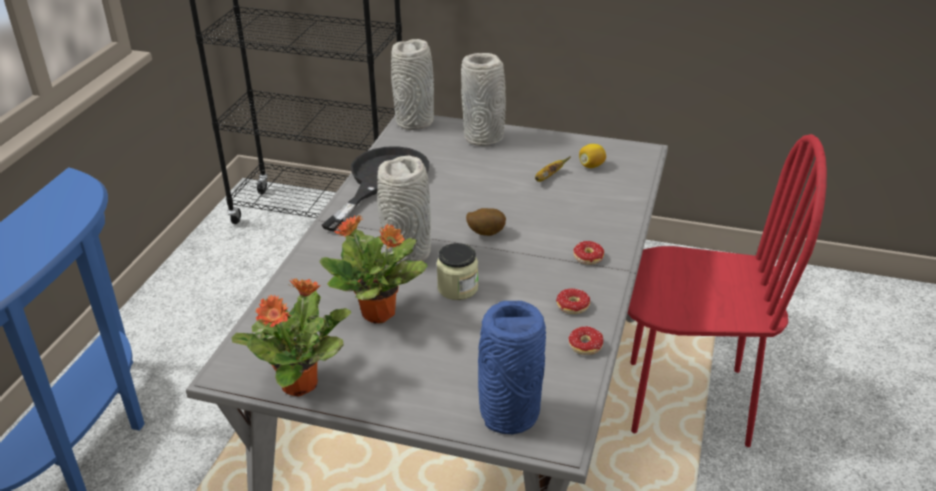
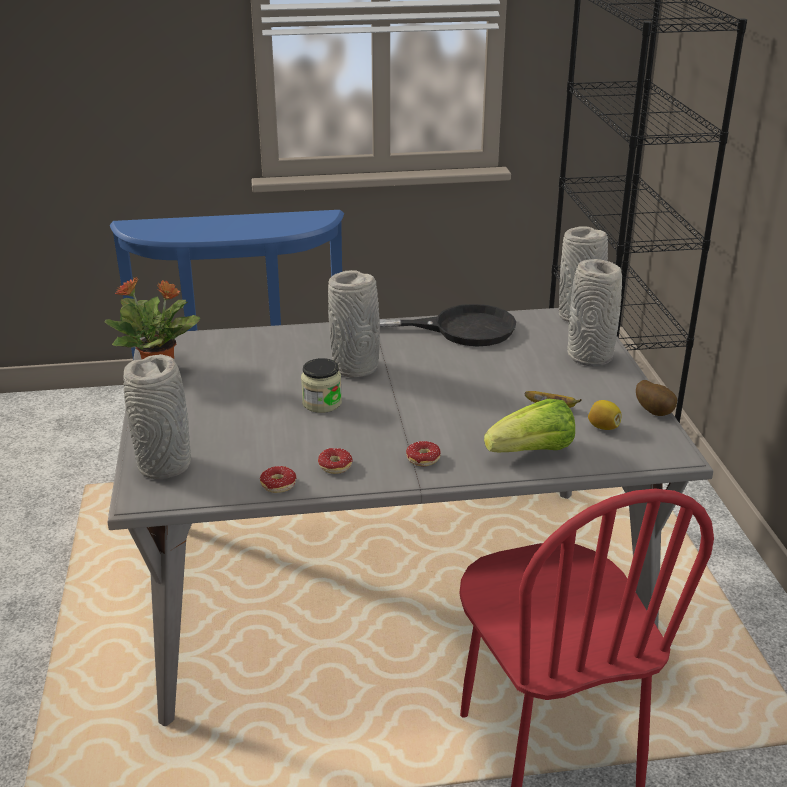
camera: 65 degrees right, 5 degrees down
potted plant [319,215,427,323] -> none
potato [466,208,506,236] -> potato moved to [636,380,677,416]
blue vase [478,301,546,434] -> grey vase [123,354,191,479]
none -> lettuce [484,399,575,452]

